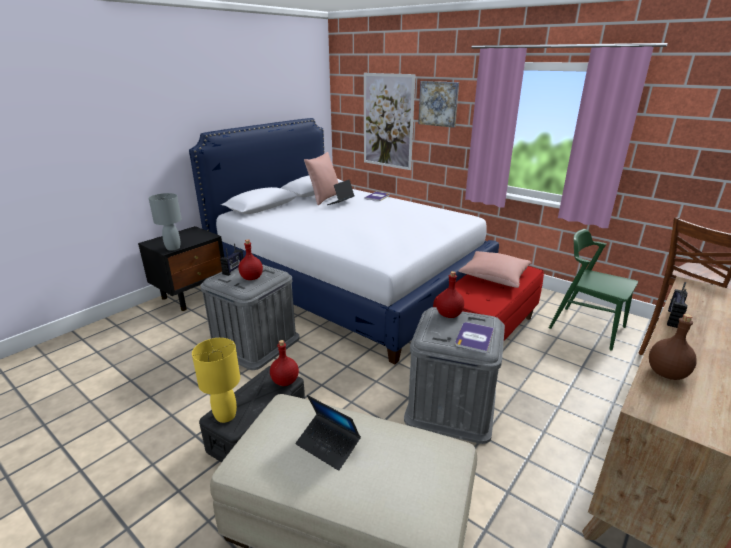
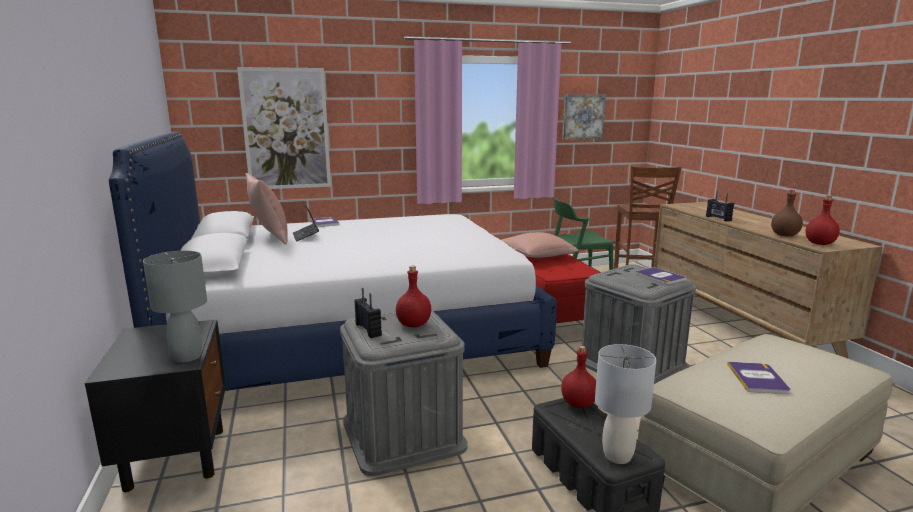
camera: 55 degrees left, 10 degrees down
yellow table lamp [192,338,240,423] -> grey table lamp [595,344,656,464]
laptop [296,395,361,471] -> book [727,362,790,394]
picture [418,81,459,128] -> picture moved to [562,94,606,140]
red bottle [436,271,464,318] -> red bottle moved to [805,195,840,245]

